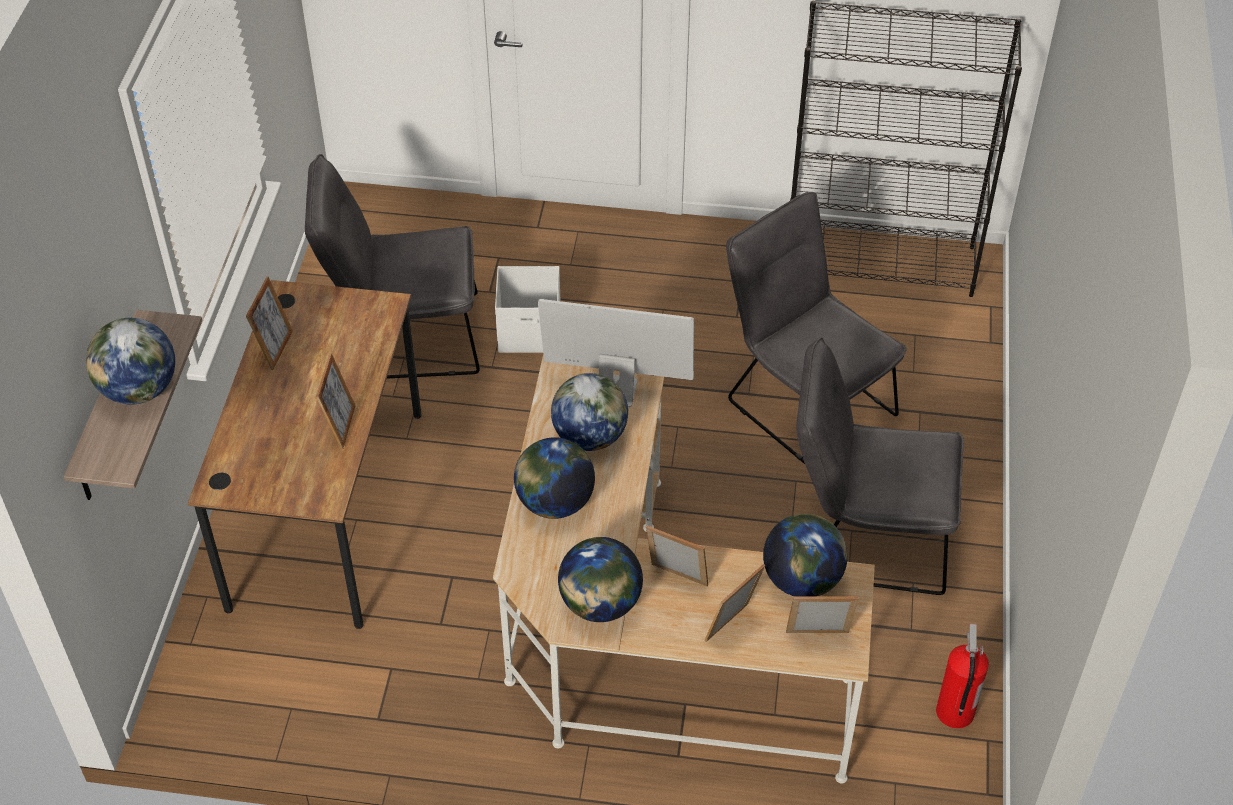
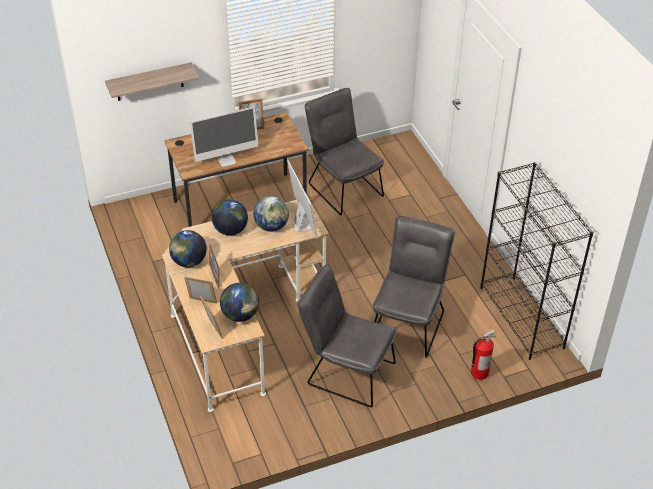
camera: 60 degrees right, 5 degrees down
globe [86,318,175,405] -> none
picture frame [316,353,355,449] -> monitor [190,107,258,167]
white storage box [495,266,560,353] -> none
grey chair [796,338,964,595] -> grey chair turned 45 degrees counterclockwise [297,264,397,407]
fire extinguisher [936,624,989,729] -> fire extinguisher moved to [471,329,495,380]

